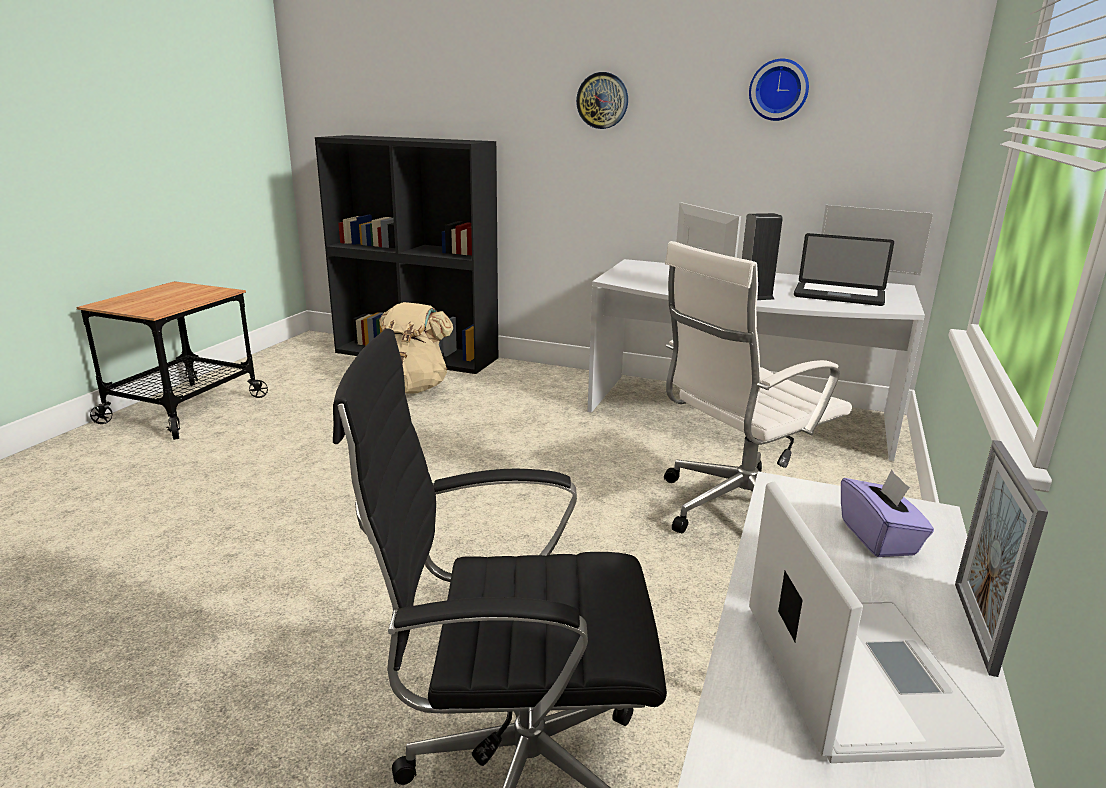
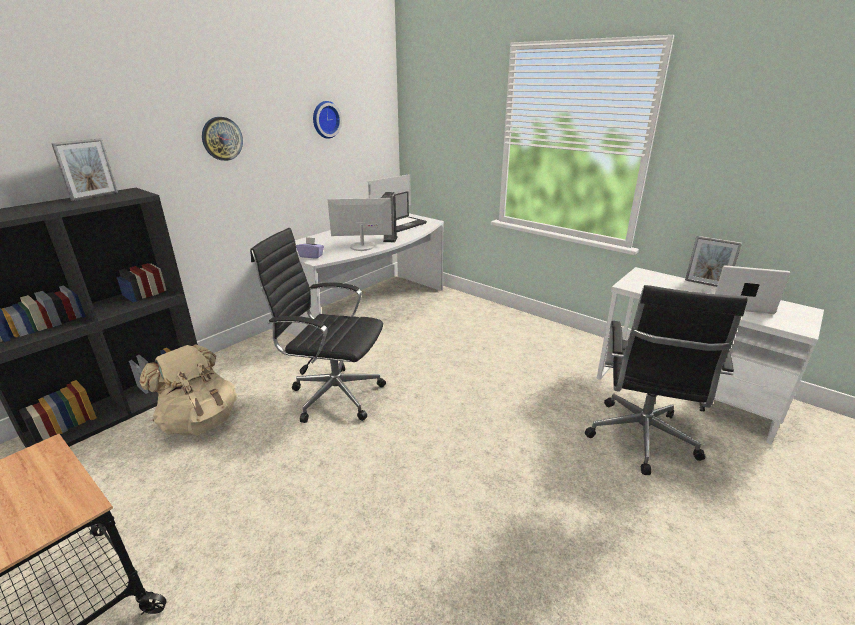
camera: 70 degrees left, 5 degrees up
white office chair [664,241,852,533] -> none
purple tissue box [841,470,934,557] -> purple tissue box moved to [296,237,324,259]
none -> picture frame [51,138,118,201]
none -> black office chair [250,228,386,423]

